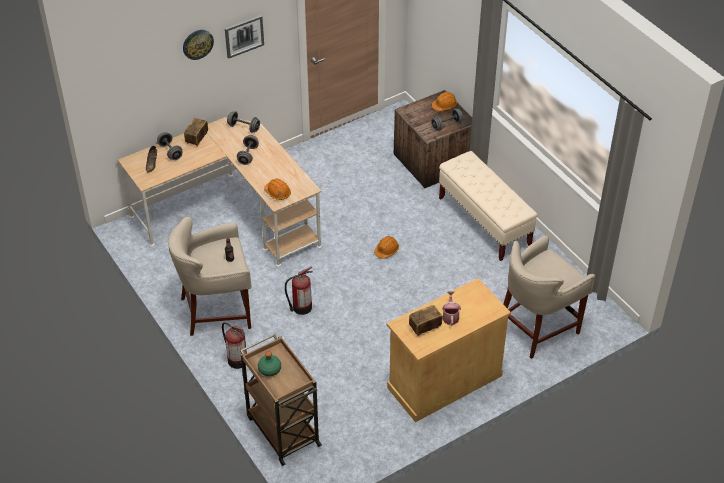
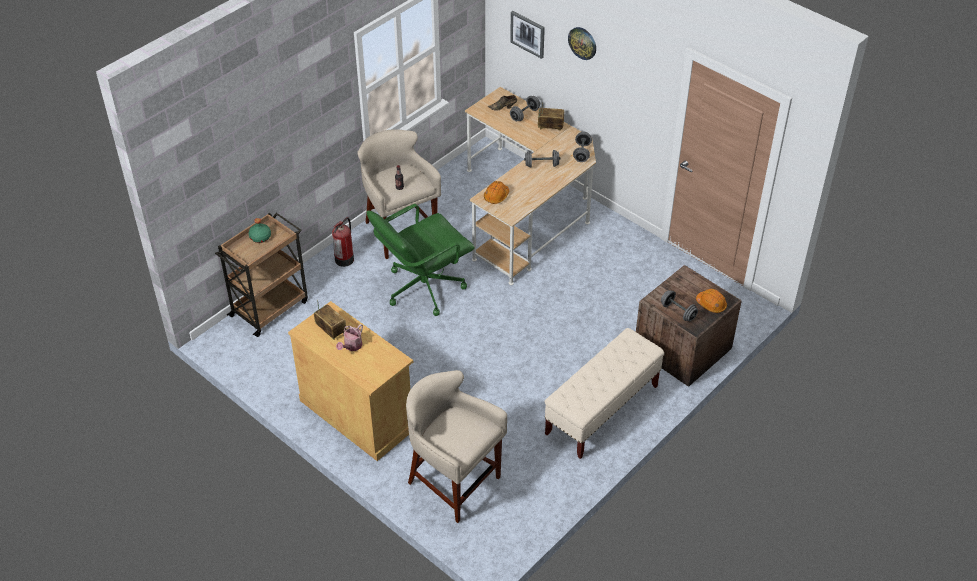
camera: 75 degrees right, 0 degrees up
picture [225,15,264,58] -> picture moved to [510,11,545,59]
fire extinguisher [285,267,313,315] -> green office chair [367,204,475,316]
orange hard hat [374,236,399,259] -> none
watering can [442,291,461,326] -> watering can turned 135 degrees clockwise [336,324,363,351]

